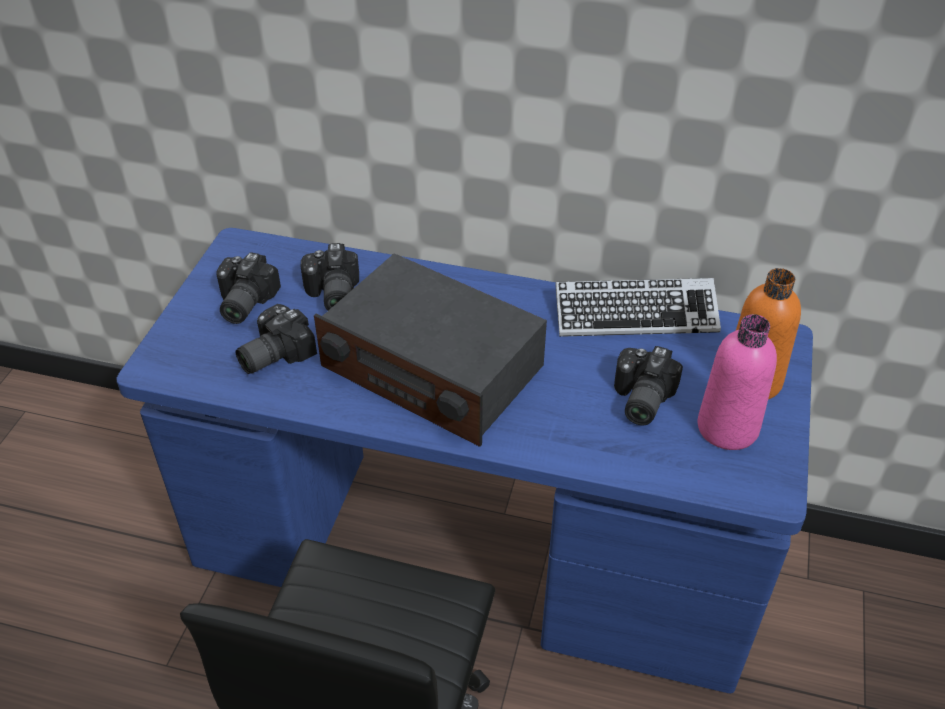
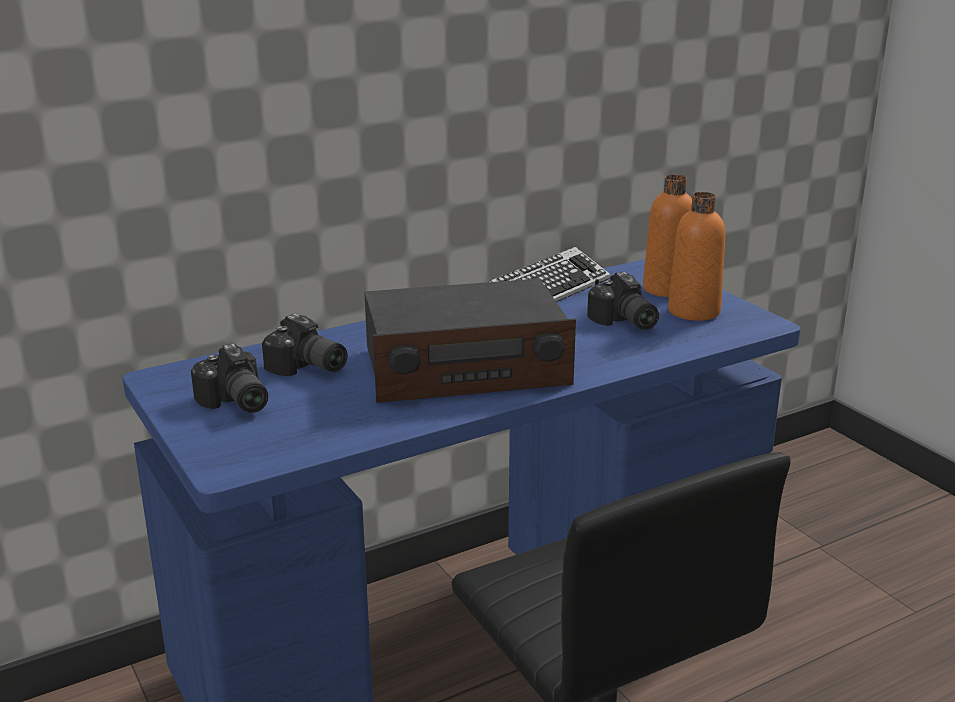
camera: 45 degrees left, 20 degrees down
camera [236,304,317,374] -> none
pink bottle [698,314,777,450] -> orange bottle [668,192,725,321]

